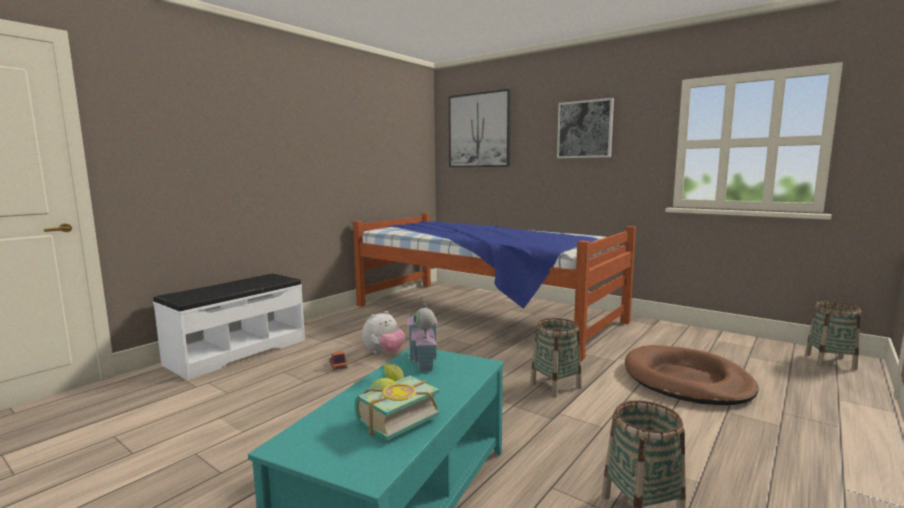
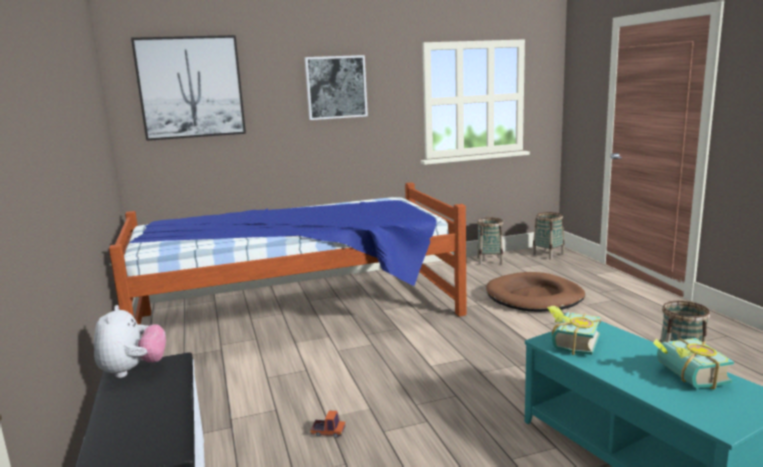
camera: 55 degrees left, 5 degrees up
plush toy [362,311,405,354] -> plush toy moved to [94,305,166,378]
toy house [407,296,437,372] -> book [547,306,601,355]
basket [530,318,582,397] -> basket moved to [477,217,503,265]

